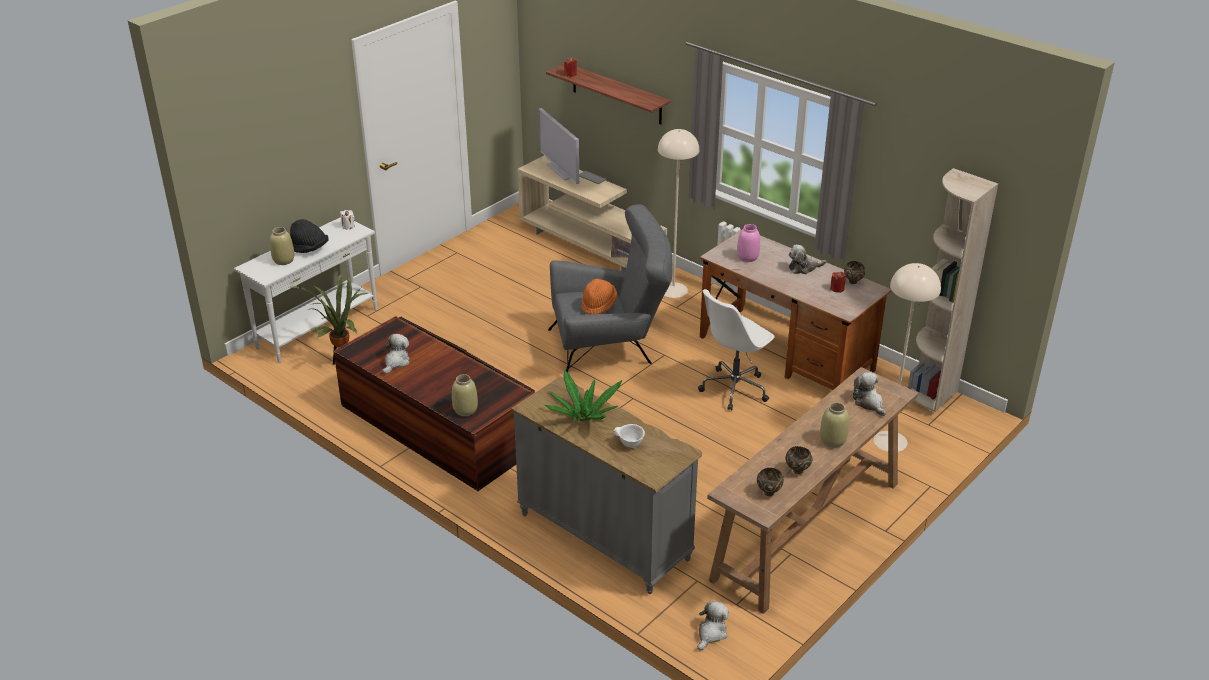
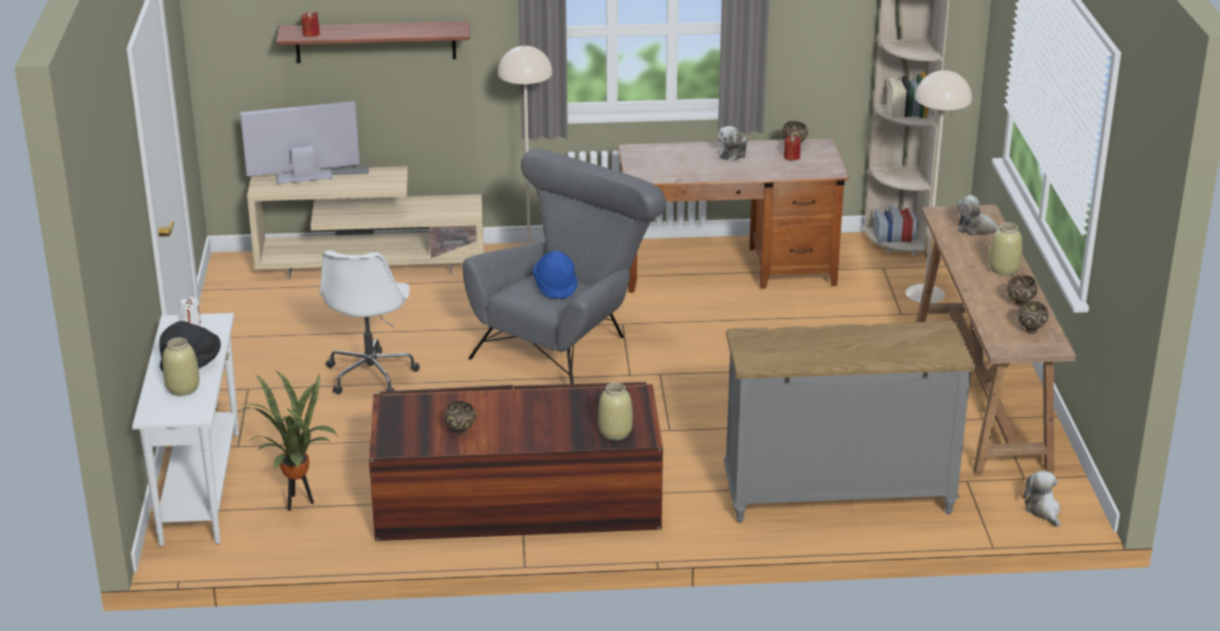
camera: 45 degrees left, 5 degrees down
plush toy [382,334,410,374] -> brown bowl [444,401,476,435]
television [539,108,579,184] -> television turned 150 degrees clockwise [240,101,360,184]
potted plant [545,370,622,421] -> none
orange hat [582,279,617,314] -> blue hat [533,251,578,299]
white bowl [613,424,645,448] -> none
white office chair [698,289,775,411] -> white office chair moved to [320,250,420,394]
pink vase [737,224,760,262] -> none

